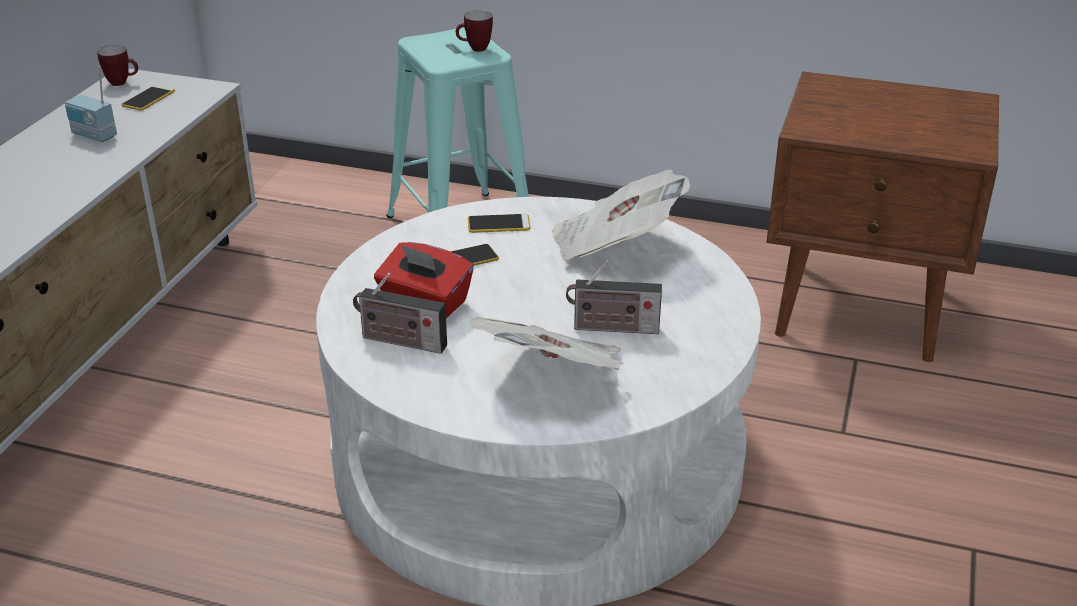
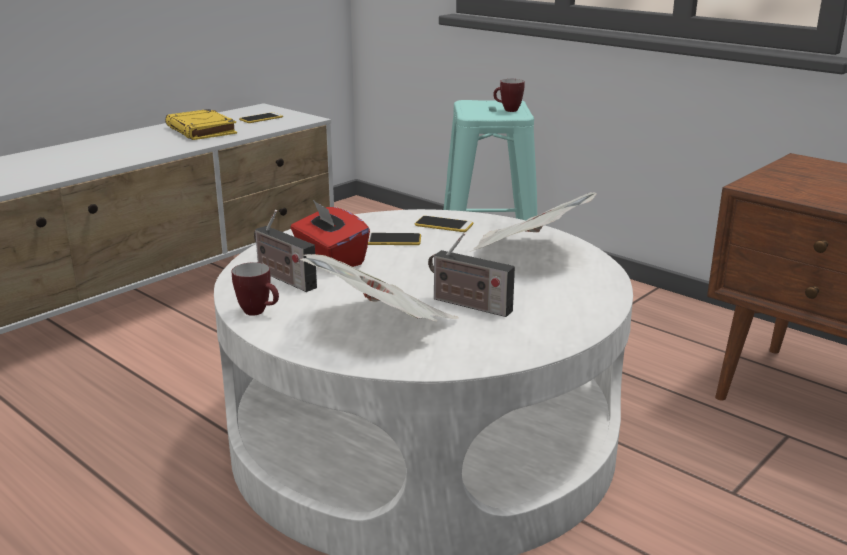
camera: 25 degrees right, 10 degrees down
radio [65,66,117,142] -> yellow book [165,109,237,140]
mug [97,45,138,86] -> mug moved to [232,262,279,316]

